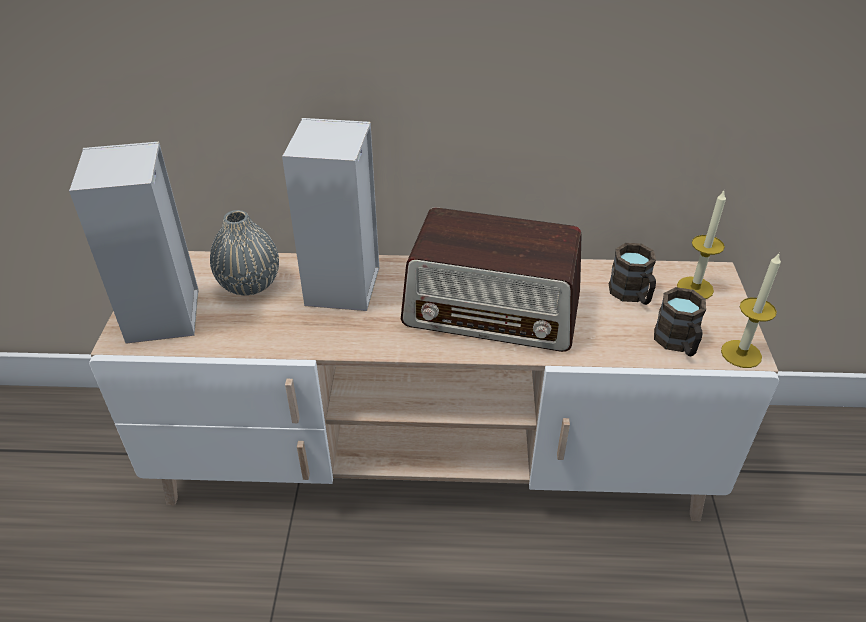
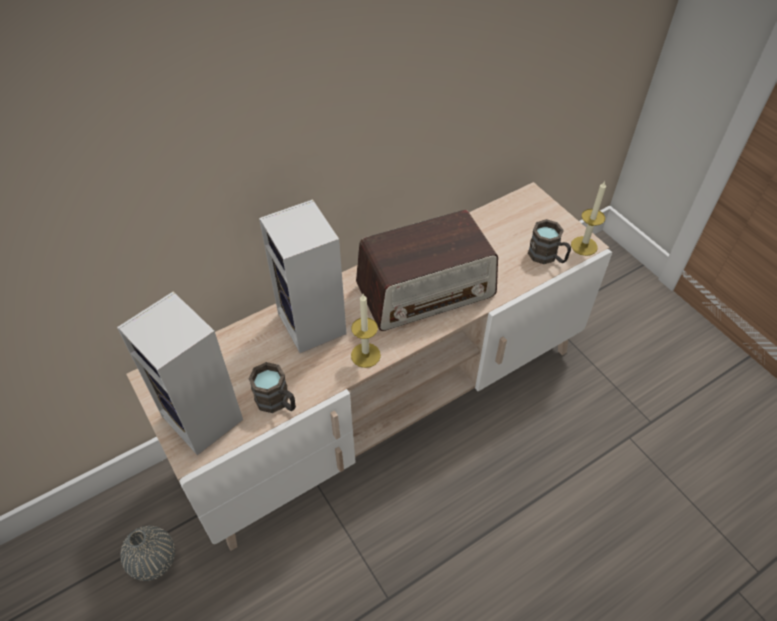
camera: 35 degrees left, 10 degrees up
grey vase [210,210,279,296] -> grey vase moved to [120,526,175,581]
brown mug [609,243,656,305] -> brown mug moved to [249,362,296,413]
candle [677,191,726,299] -> candle moved to [351,294,381,368]

